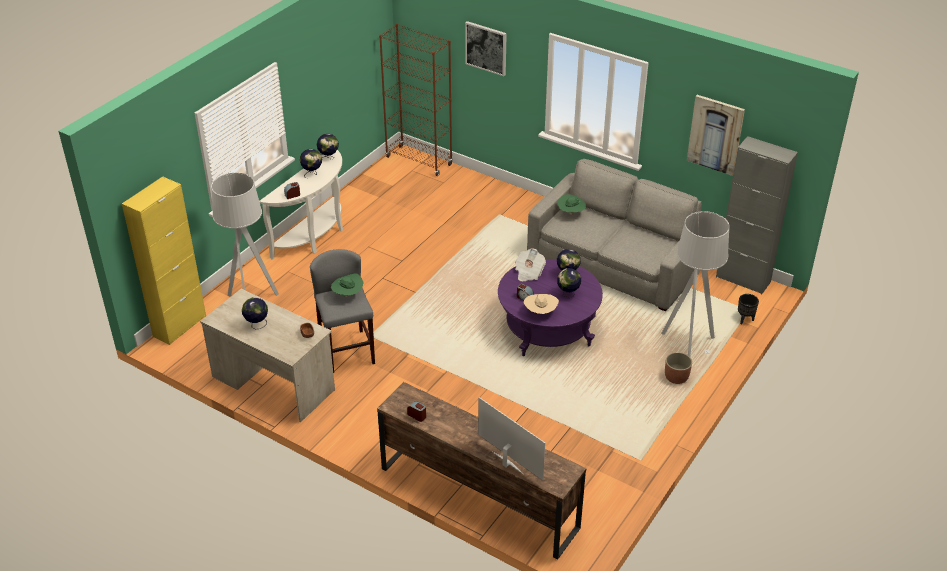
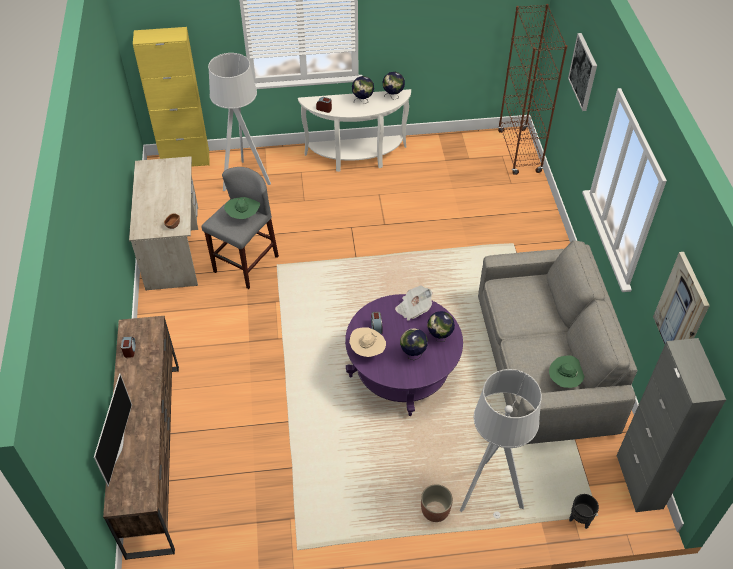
camera: 50 degrees right, 10 degrees up
globe [242,297,268,329] -> none
green hat [558,194,586,215] -> green hat moved to [549,355,584,388]

